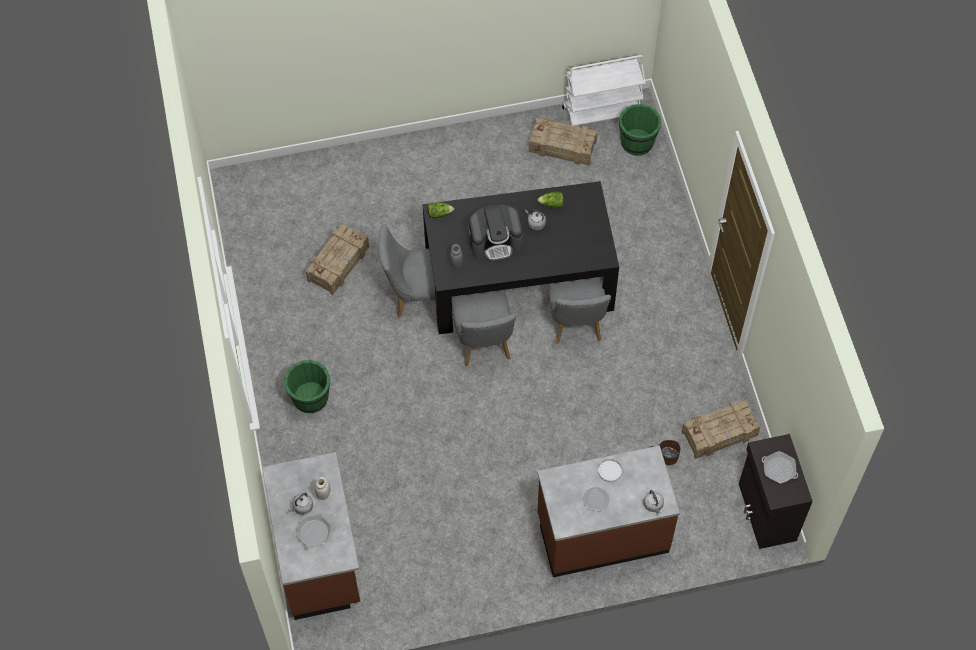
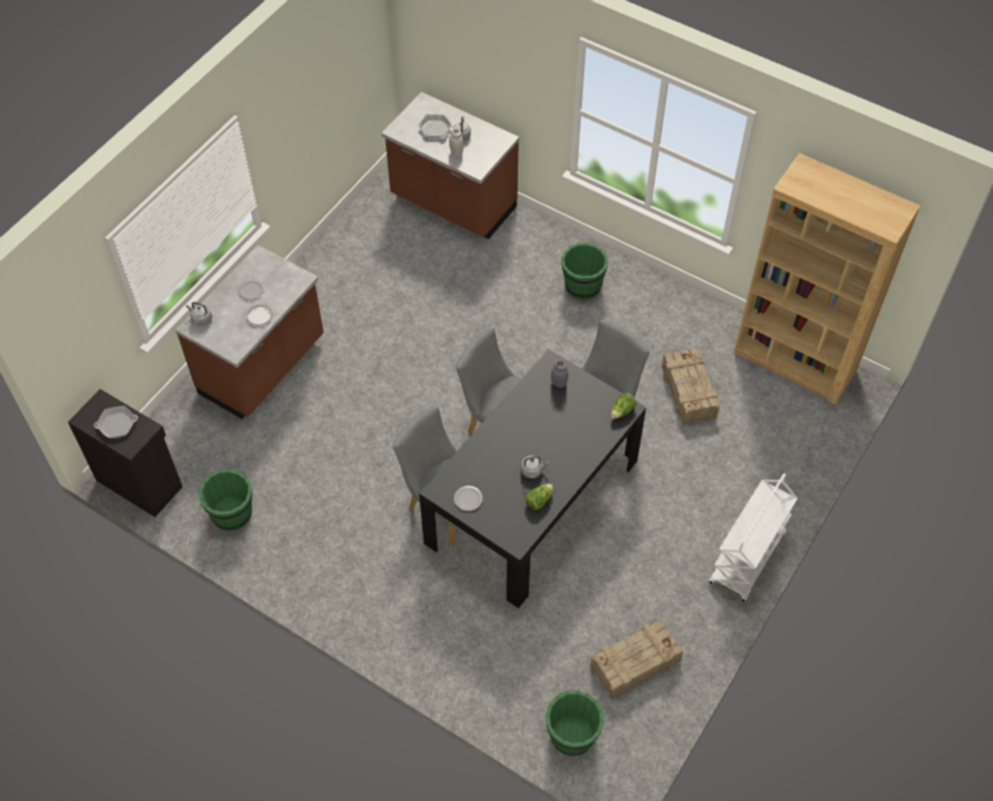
camera: 135 degrees right, 5 degrees down
coffee machine [468,205,523,262] -> none
white cart [562,55,645,126] -> white cart moved to [709,473,798,602]
brown bucket [649,440,680,465] -> none
crate [682,400,760,459] -> green bucket [199,469,252,531]
none -> plate [454,486,483,511]
none -> brown bookcase [734,153,920,405]

